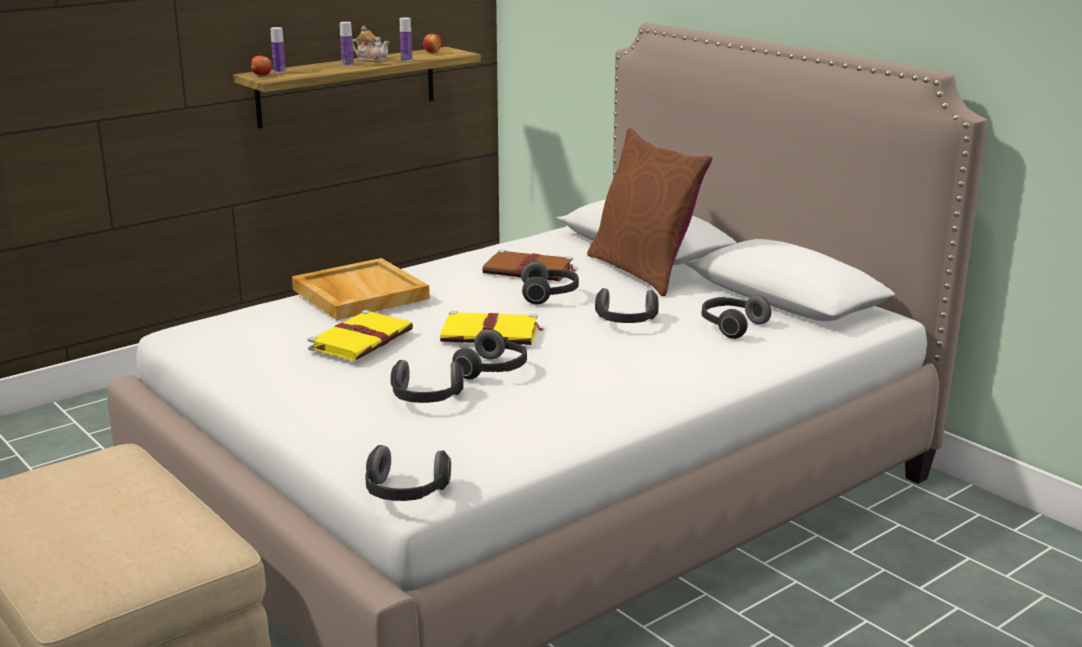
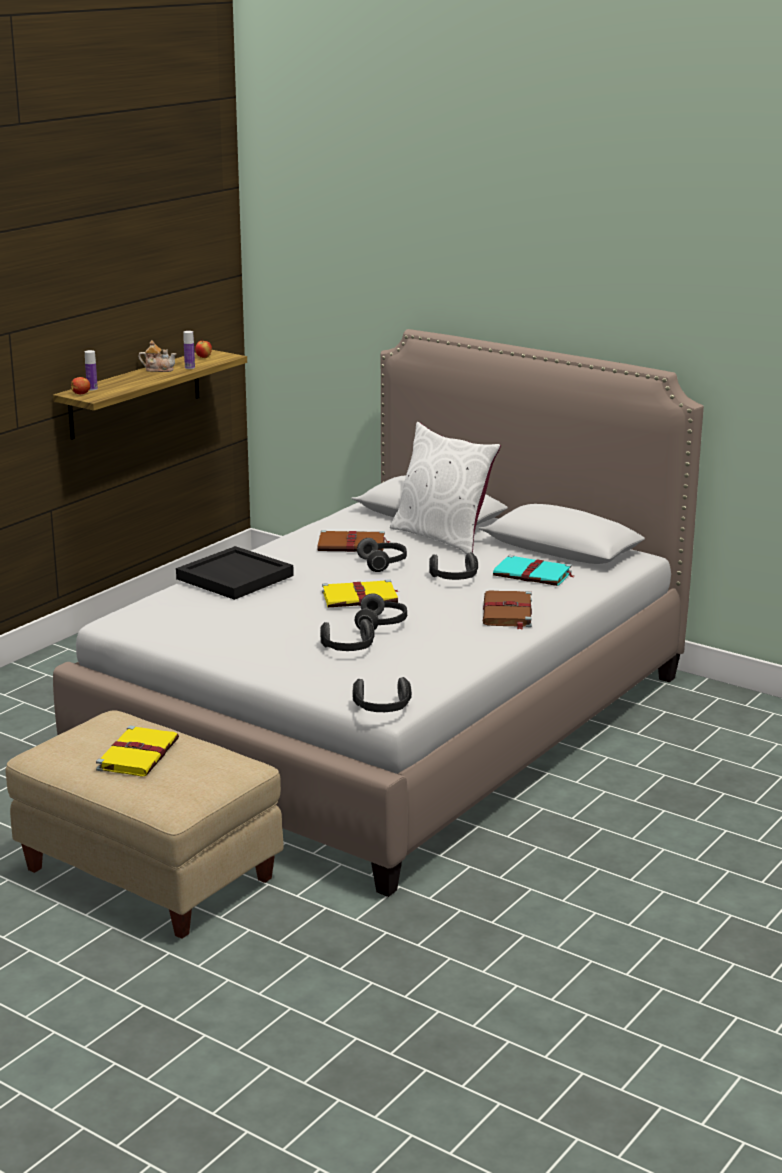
camera: 15 degrees left, 0 degrees up
beige tray [292,258,430,320] -> black tray [176,546,294,600]
yellow book [308,310,413,361] -> yellow book moved to [96,725,179,777]
bottle [340,22,354,66] -> none
brown pillow [587,128,712,296] -> white pillow [390,422,501,554]
headphones [701,295,771,339] -> turquoise book [493,555,573,586]
none -> brown book [483,590,532,630]

